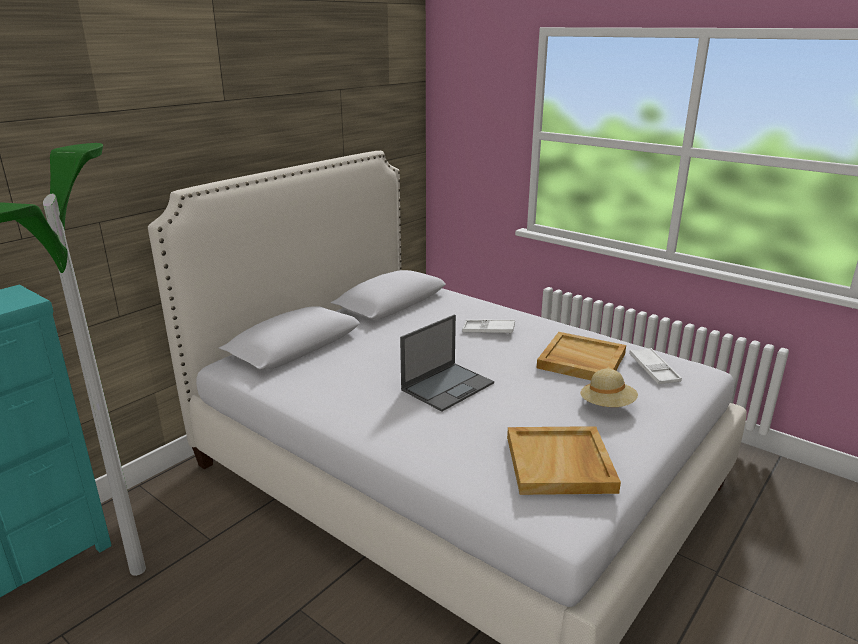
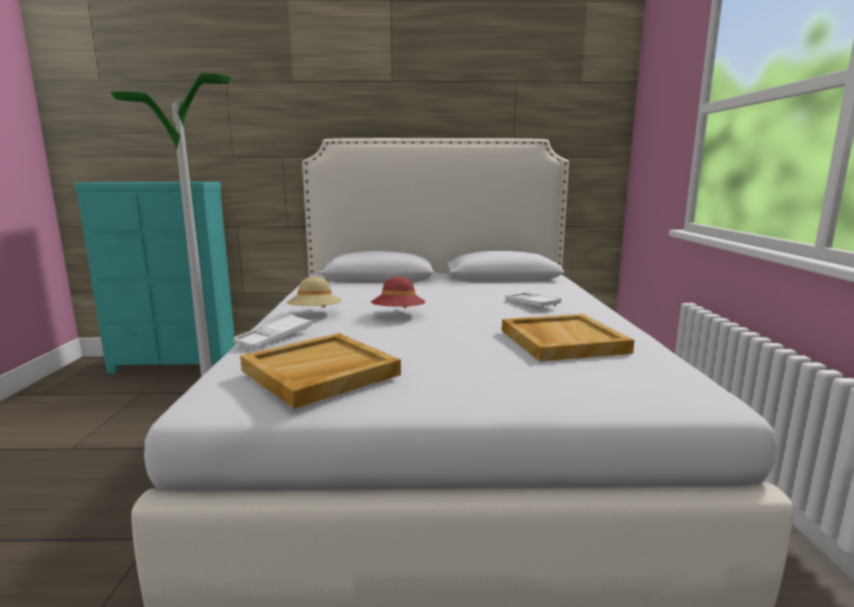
camera: 50 degrees right, 10 degrees down
laptop [400,314,494,411] -> red hat [371,277,425,308]
beige hat [581,369,638,407] -> beige hat moved to [287,277,342,308]
white tray [629,348,682,384] -> white tray moved to [233,315,312,350]

